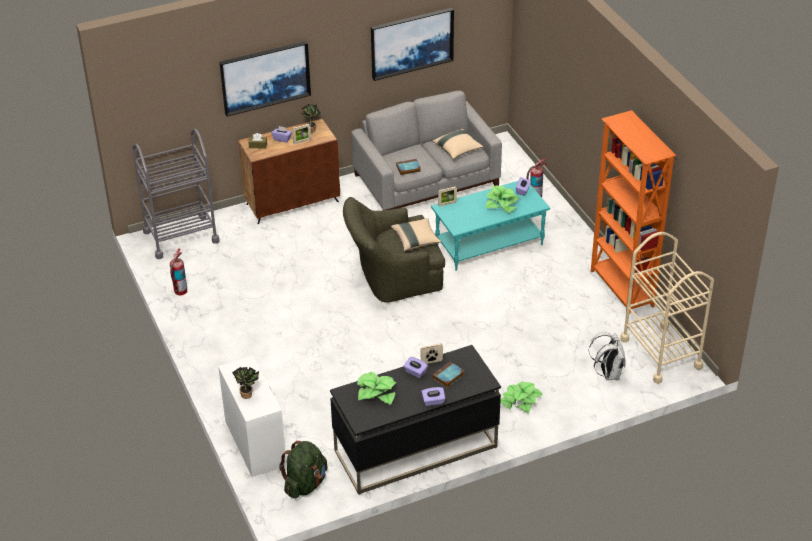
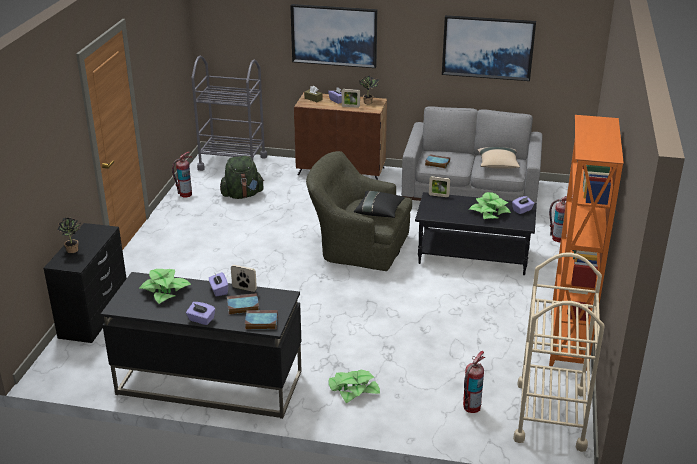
camera: 35 degrees right, 10 degrees down
white dresser [218,356,286,477] -> black dresser [44,223,127,343]
green backpack [279,441,328,498] -> green backpack moved to [220,156,264,199]
beige pillow [391,218,441,251] -> black pillow [354,191,405,218]
turquoise coffee table [431,181,550,271] -> black coffee table [415,192,537,275]
white backpack [589,332,626,380] -> fire extinguisher [463,351,485,413]
none -> book [245,310,278,329]

